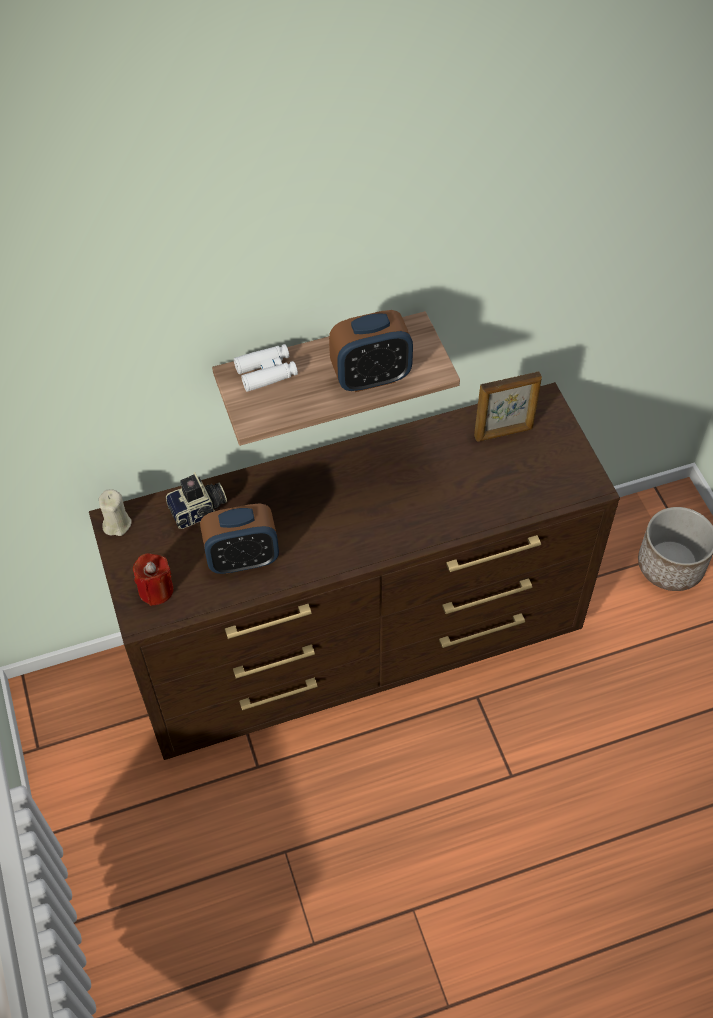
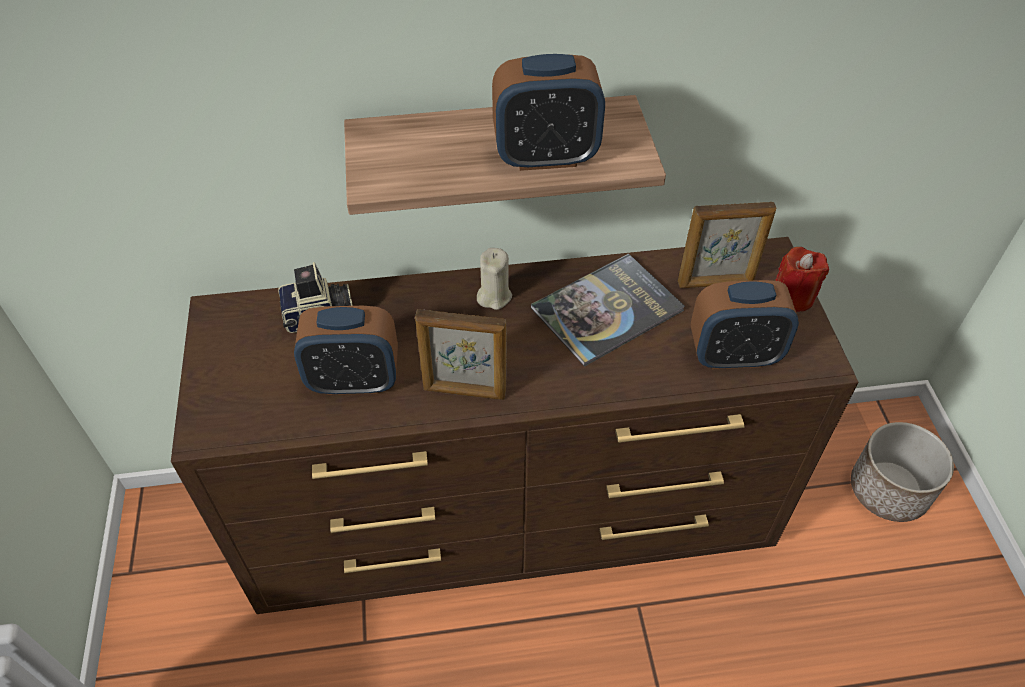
camera: 10 degrees right, 5 degrees down
beige candle [99,489,132,536] -> beige candle moved to [477,248,512,310]
red candle [133,553,174,606] -> red candle moved to [775,247,829,312]
white binoculars [234,344,298,392] -> none
none -> picture frame [415,309,507,400]
none -> book [531,253,685,367]
none -> alarm clock [691,280,799,369]

